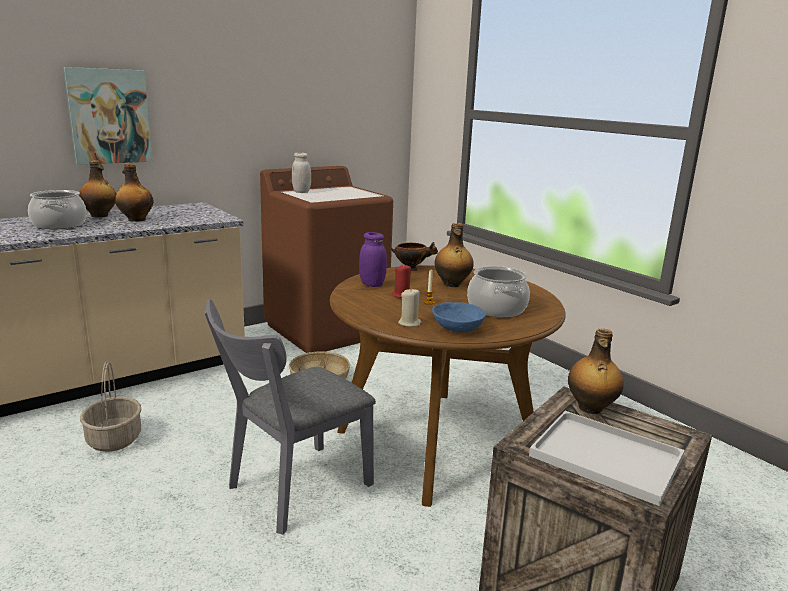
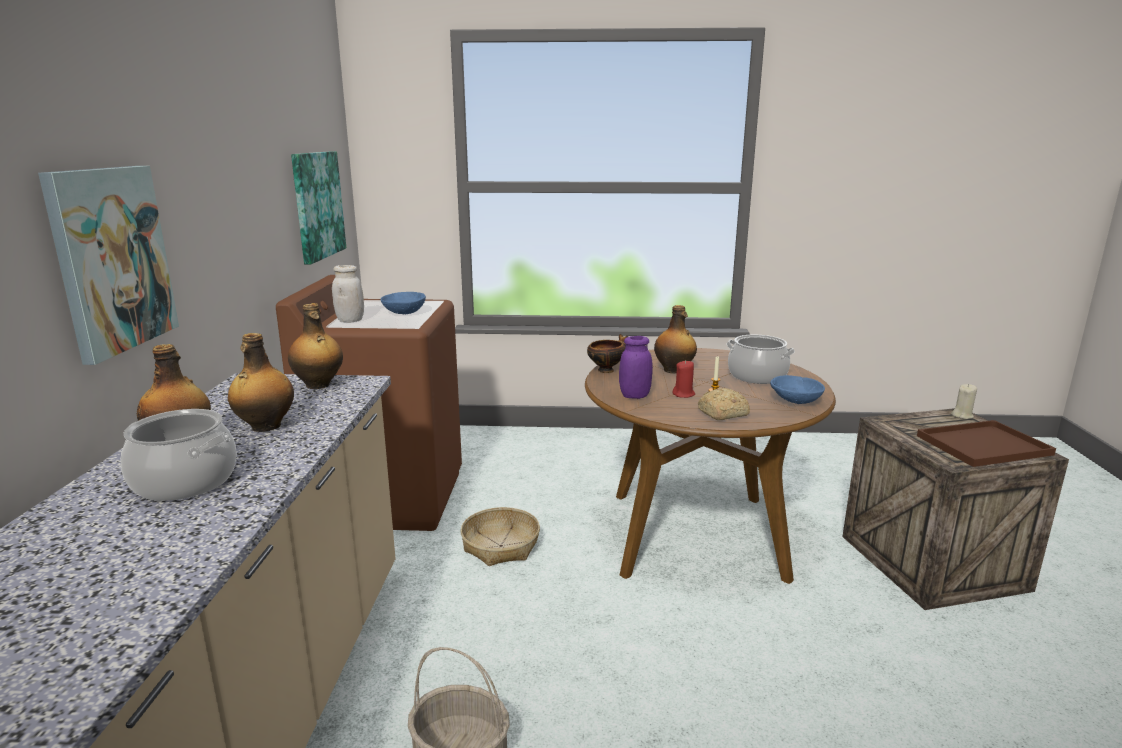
camera: 50 degrees left, 0 degrees up
grey chair [204,299,376,535] -> none
beige candle [398,288,422,327] -> beige candle moved to [951,384,977,419]
white tray [529,411,685,506] -> brown tray [917,420,1056,467]
bottle [568,329,624,414] -> bottle moved to [288,303,343,389]
none -> picture [291,151,346,265]
none -> blue bowl [380,292,426,314]
none -> bread [698,388,750,420]

